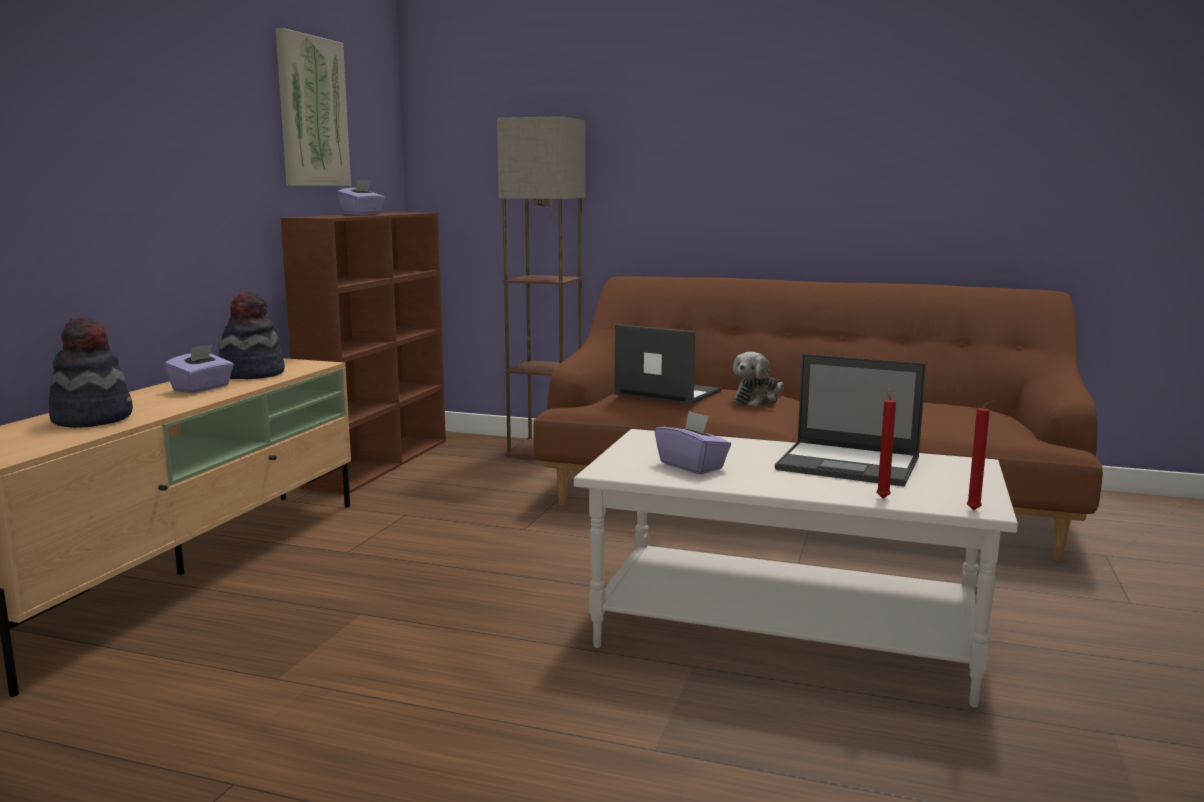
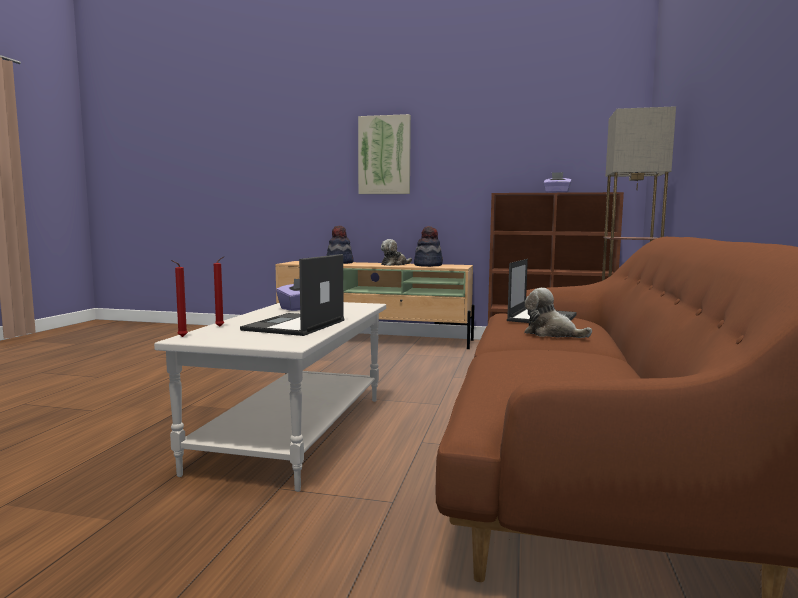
camera: 85 degrees right, 5 degrees down
purple tissue box [164,344,234,393] -> plush toy [381,239,412,266]
picture [276,28,351,186] -> picture moved to [358,114,411,194]

